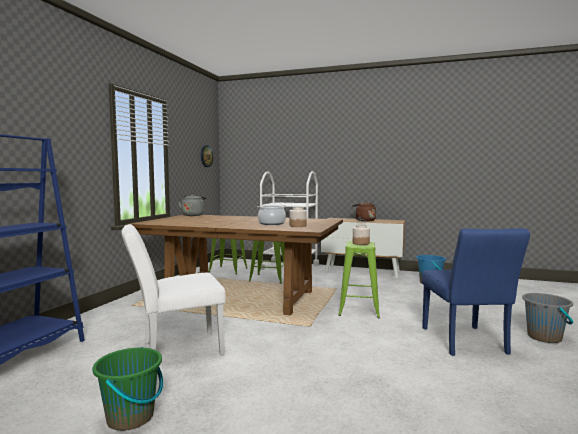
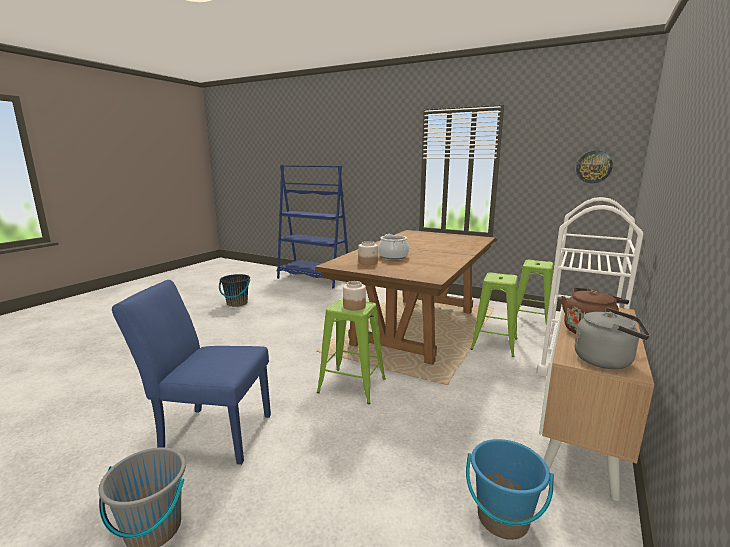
camera: 100 degrees right, 10 degrees up
green bucket [92,347,163,431] -> black bucket [219,274,250,307]
white chair [121,224,226,355] -> none
grey kettle [178,195,207,216] -> grey kettle moved to [575,308,650,369]

